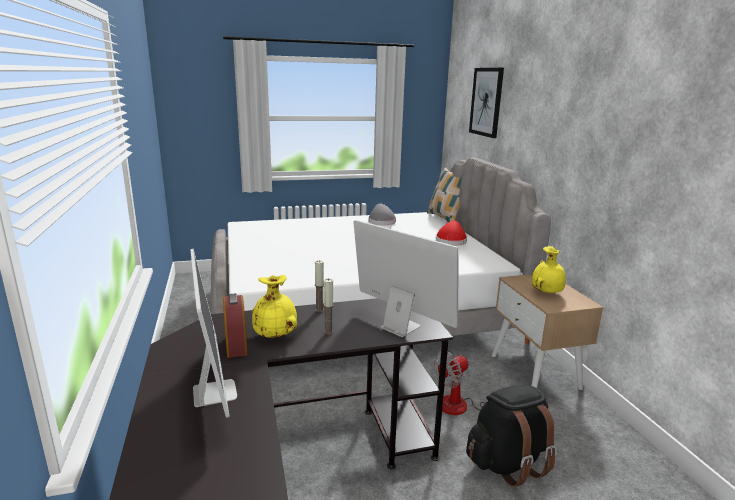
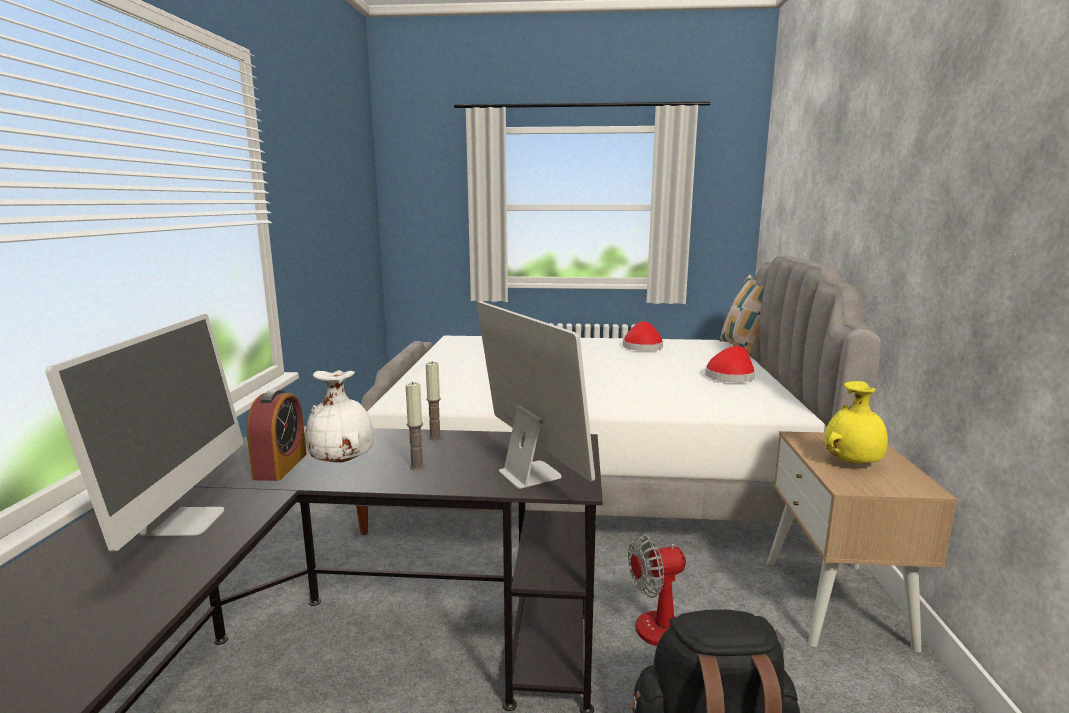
camera: 20 degrees right, 5 degrees down
yellow vase [252,275,297,338] -> white vase [305,370,374,463]
grey hat [368,204,396,225] -> red hat [623,321,663,351]
picture [469,68,504,138] -> none

